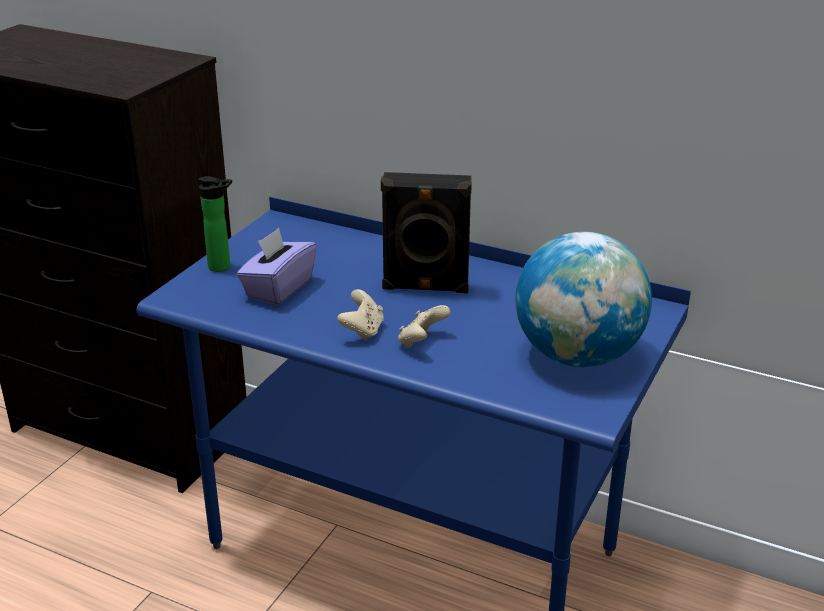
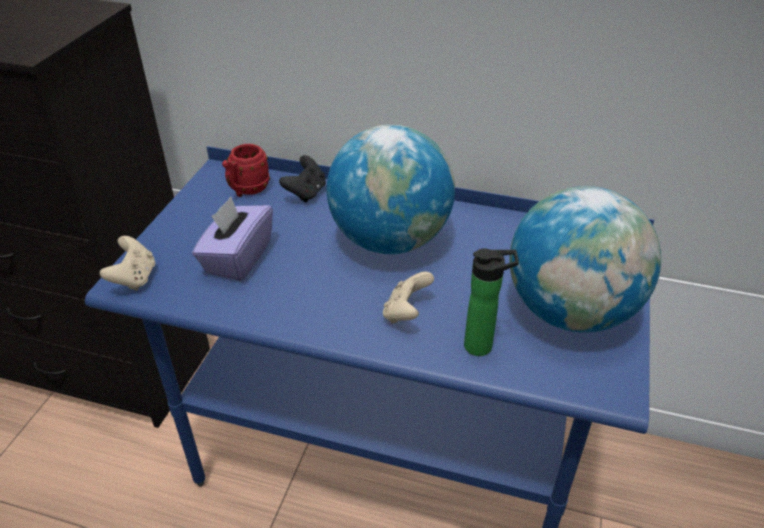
camera: 10 degrees left, 10 degrees up
bottle [198,176,232,272] -> bottle moved to [464,248,519,356]
beige game controller [337,289,384,341] -> beige game controller moved to [100,236,155,291]
black speaker [381,172,472,293] -> globe [327,125,455,254]
none -> red mug [222,144,270,197]
none -> black game controller [279,155,326,203]

